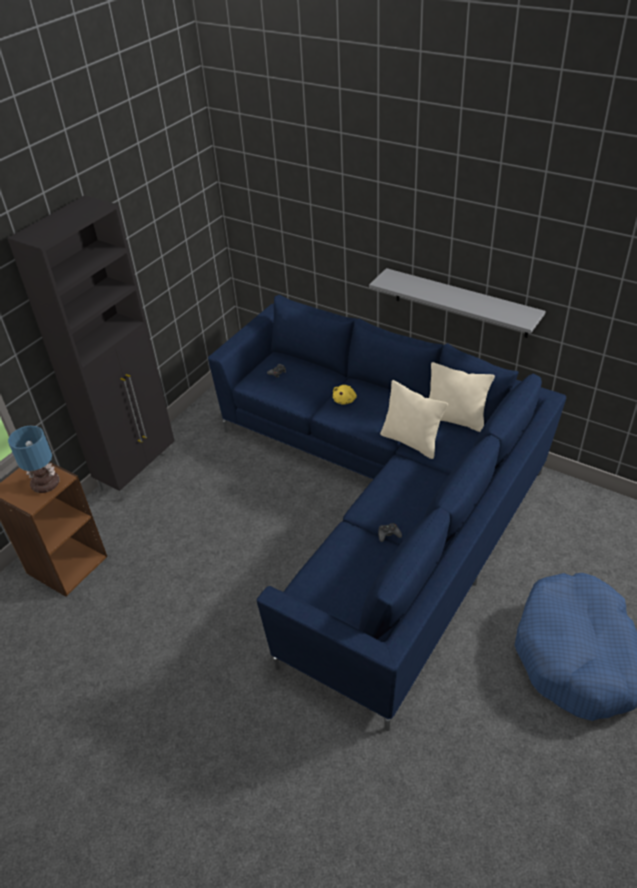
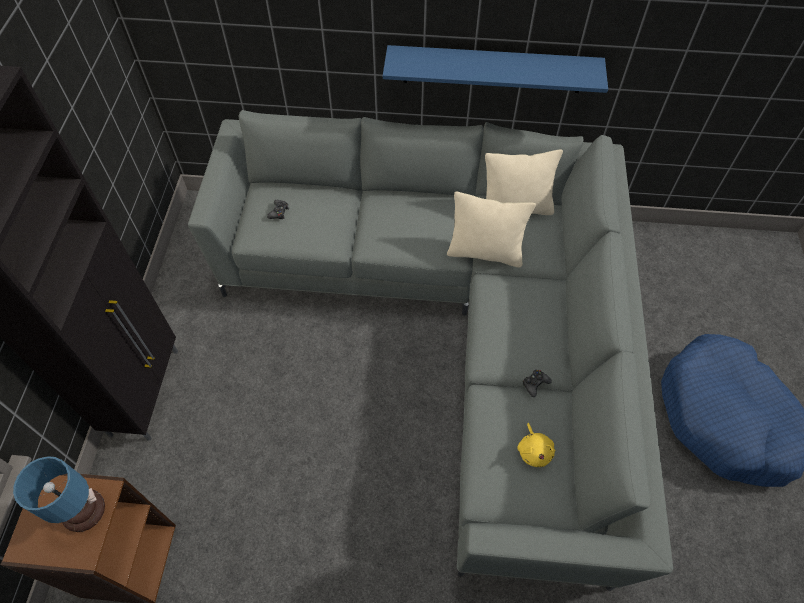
camera: 30 degrees left, 15 degrees up
blue sofa [208,295,566,731] -> grey sofa [188,110,673,591]
yellow plush toy [333,385,357,404] -> yellow plush toy moved to [517,423,555,467]
grey shelf [369,268,546,338] -> blue shelf [383,45,608,93]

